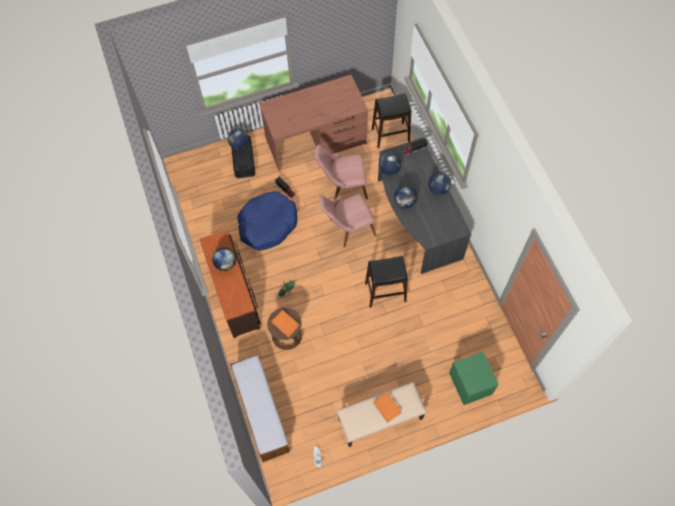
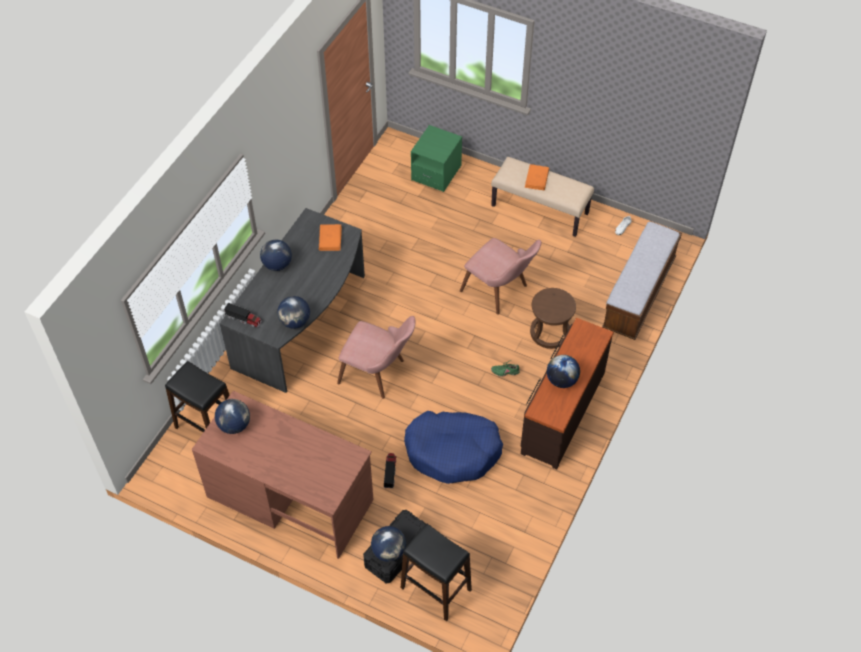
camera: 135 degrees left, 10 degrees down
orange book [272,310,300,337] -> orange book moved to [319,224,342,251]
pink chair [315,144,368,200] -> pink chair moved to [460,238,542,315]
black stool [365,256,408,308] -> black stool moved to [401,524,472,621]
globe [394,185,417,209] -> globe moved to [215,399,250,434]

